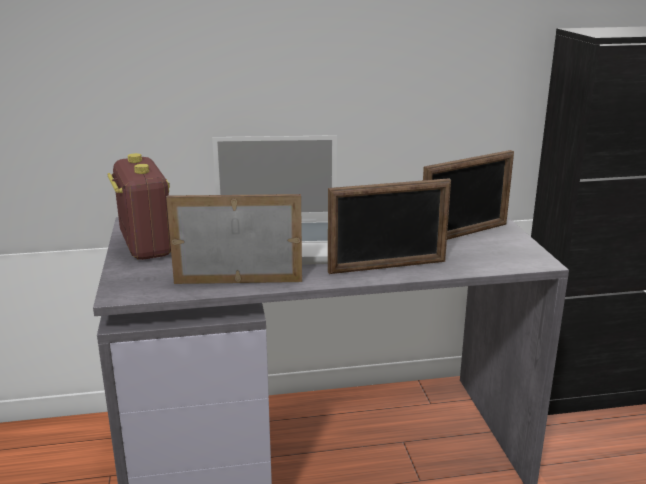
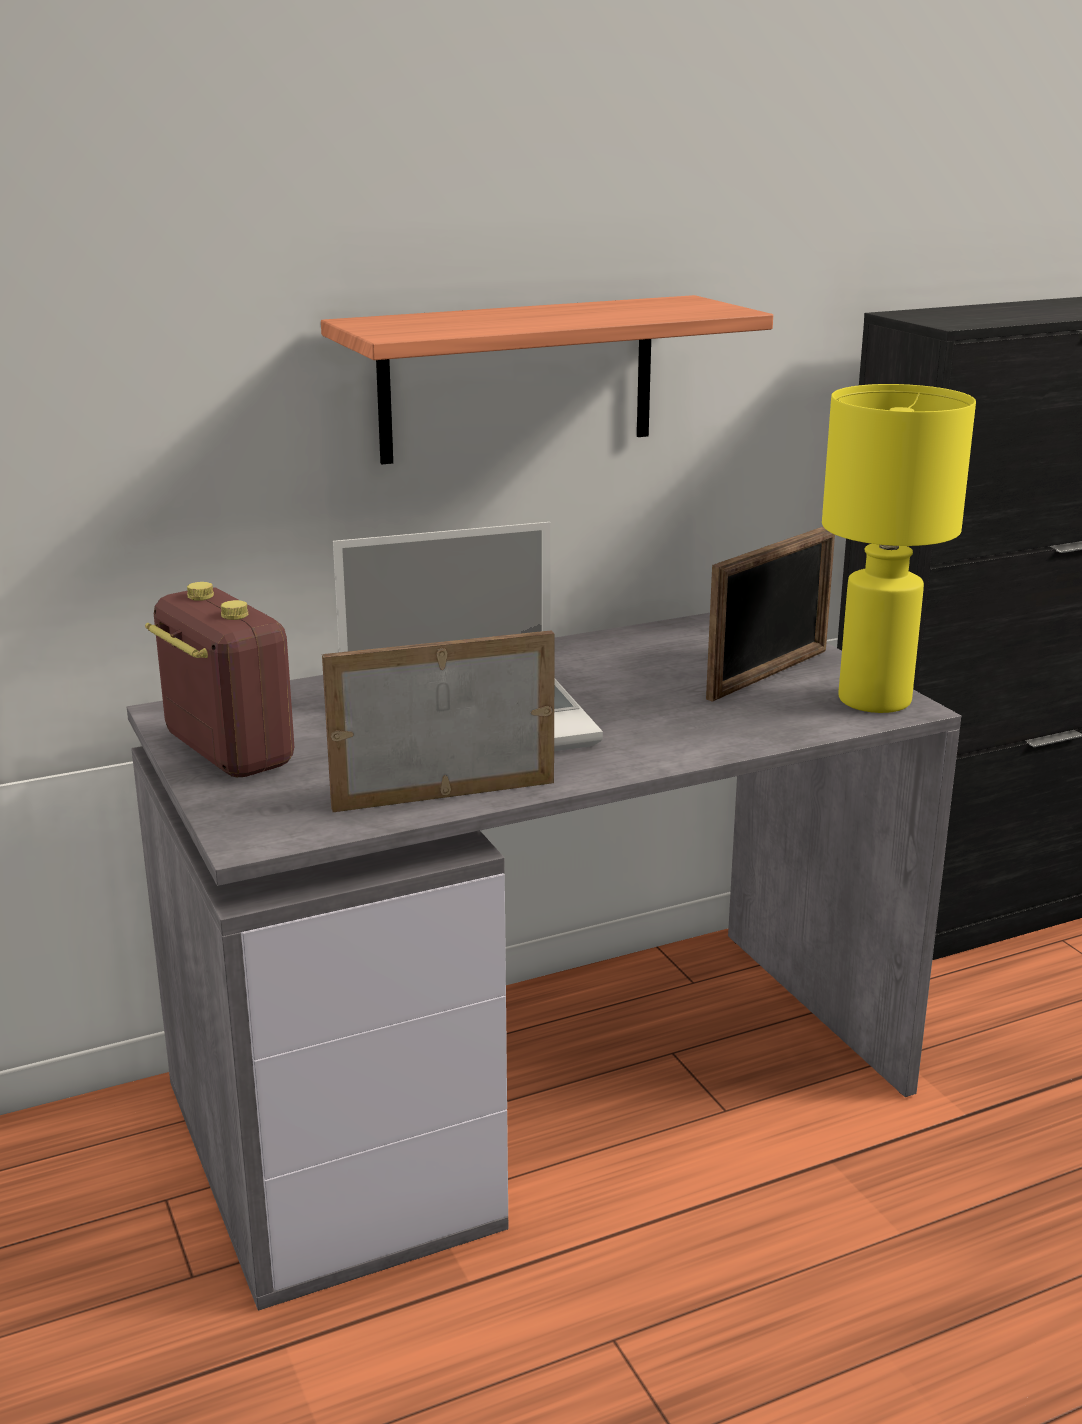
camera: 15 degrees left, 0 degrees up
picture frame [328,178,451,274] -> none
none -> shelf [321,295,773,465]
none -> yellow table lamp [822,384,976,713]

